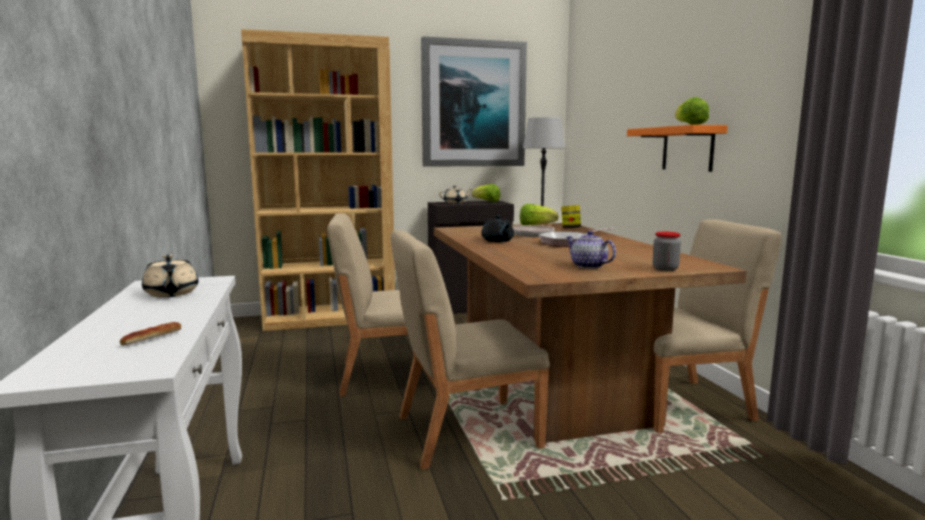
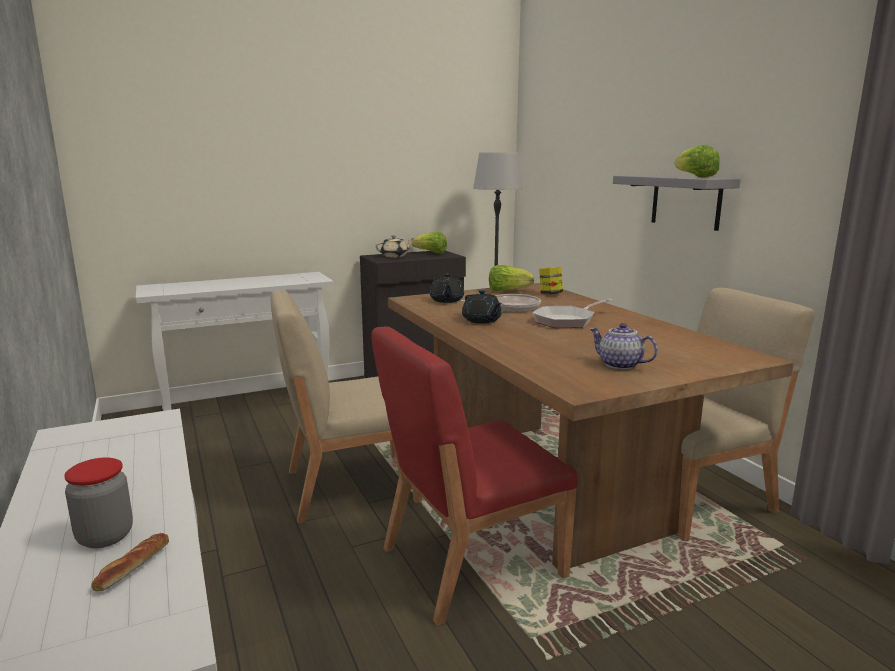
camera: 10 degrees left, 5 degrees up
beige teapot [142,254,199,297] -> none
brown bookcase [241,29,395,331] -> white console table [136,272,334,411]
beige chair [391,231,550,470] -> red chair [371,326,578,626]
picture [421,36,527,167] -> none
orange shelf [627,125,728,172] -> grey shelf [613,175,741,231]
jar [653,232,681,271] -> jar moved to [64,457,133,548]
none -> black teapot [430,274,464,303]

